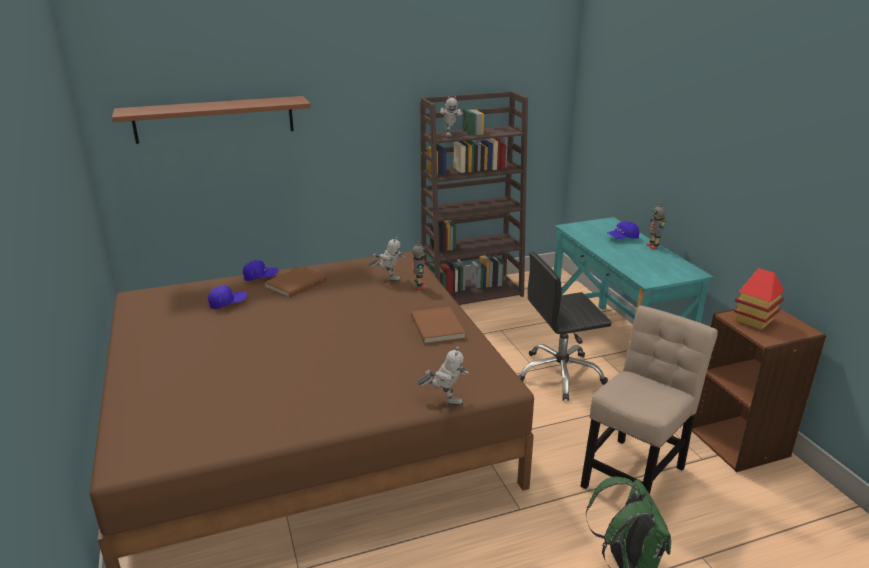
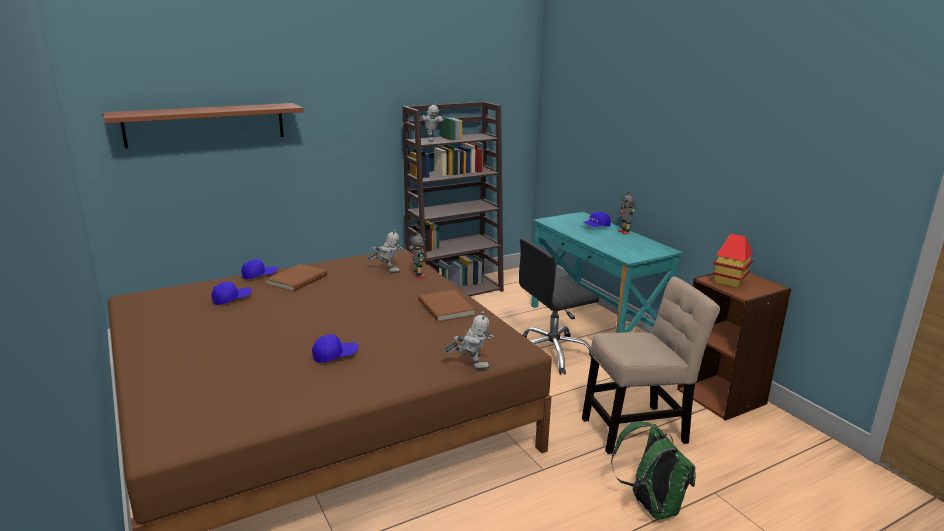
camera: 10 degrees left, 5 degrees down
beige chair [580,306,718,494] -> beige chair turned 45 degrees clockwise [582,277,720,454]
none -> blue cap [312,334,358,363]

